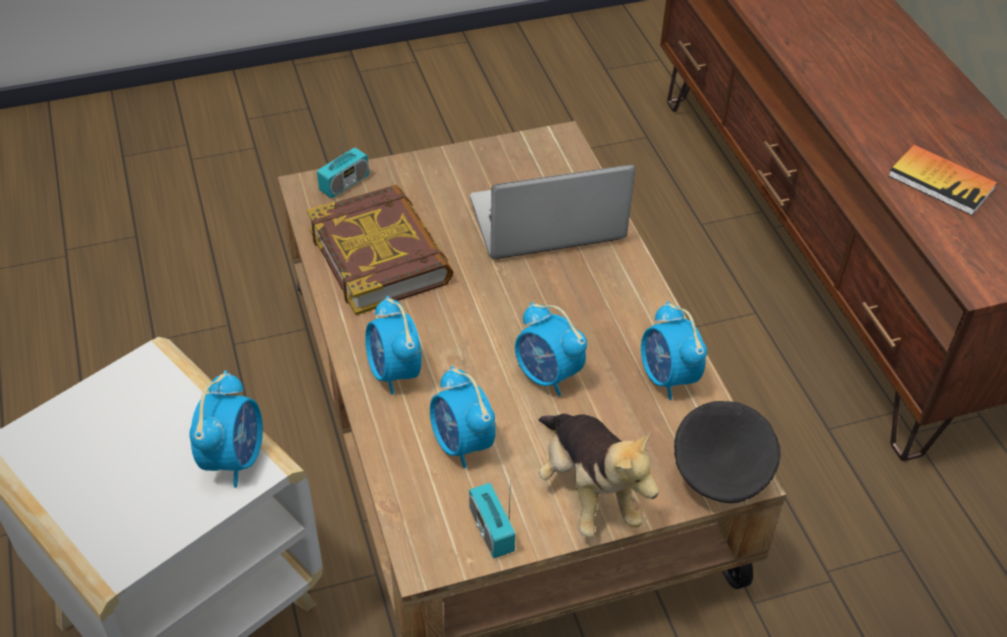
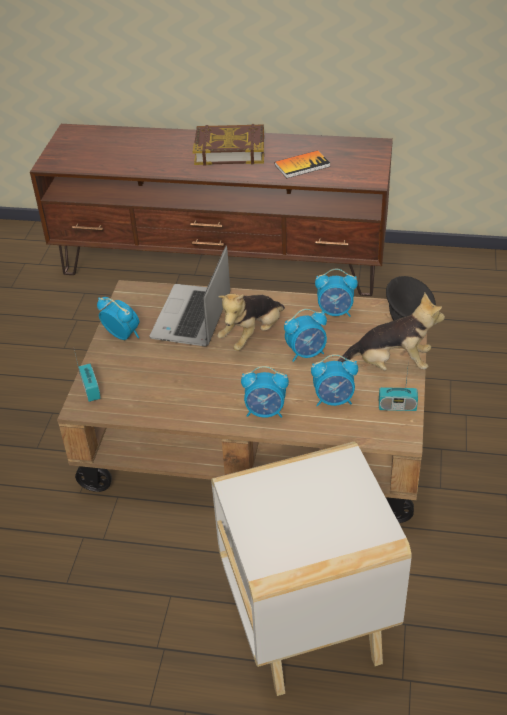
camera: 60 degrees left, 5 degrees down
alarm clock [189,370,263,488] -> alarm clock moved to [97,297,139,340]
book [307,185,454,315] -> book moved to [193,124,264,166]
none -> plush toy [218,294,285,351]

